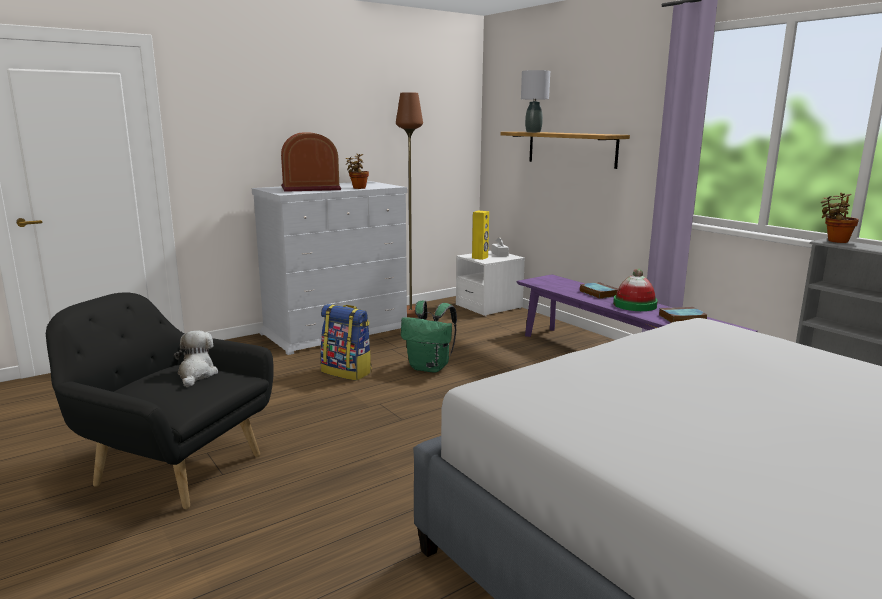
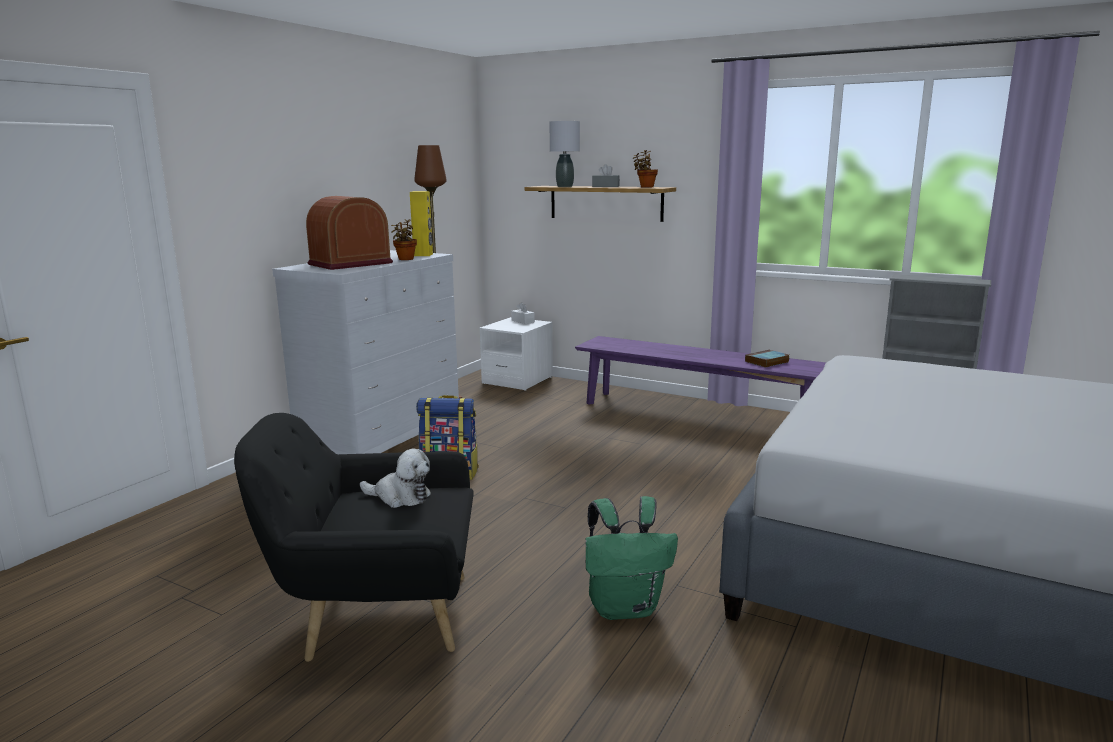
camera: 25 degrees left, 0 degrees up
plush toy [174,331,218,387] -> plush toy turned 135 degrees clockwise [360,448,431,508]
green backpack [401,301,457,373] -> green backpack moved to [585,496,678,620]
yellow speaker [472,211,489,260] -> yellow speaker moved to [410,191,433,256]
book [580,282,618,299] -> none
hat [613,269,658,311] -> none
potted plant [821,193,859,243] -> potted plant moved to [633,150,658,188]
none -> grey tissue box [592,164,620,187]

